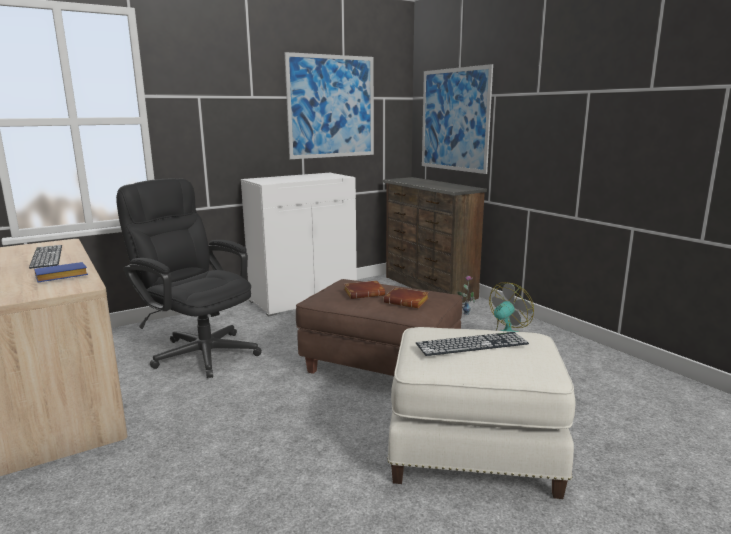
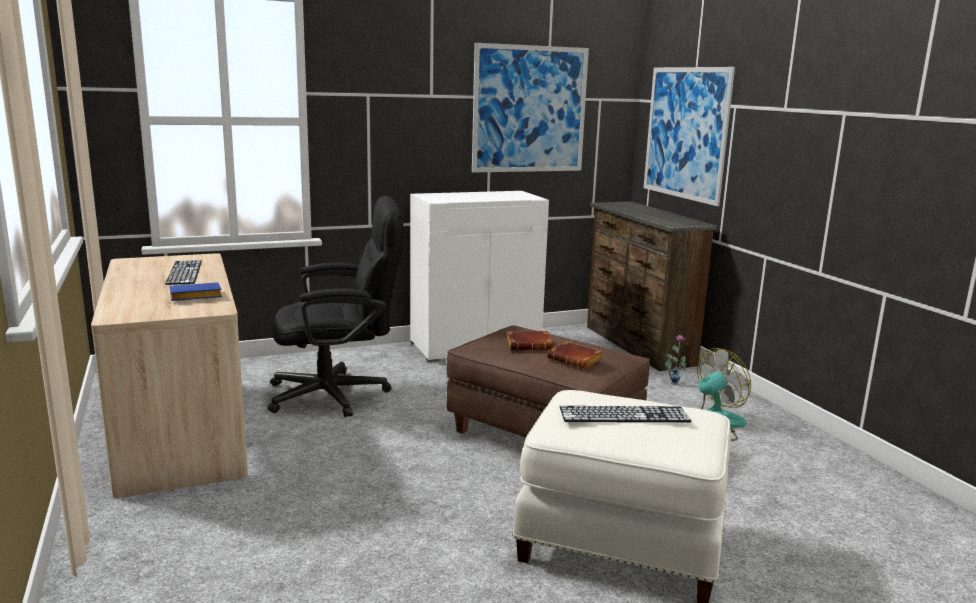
camera: 10 degrees right, 0 degrees up
black office chair [116,178,262,378] -> black office chair turned 120 degrees clockwise [267,196,403,417]

